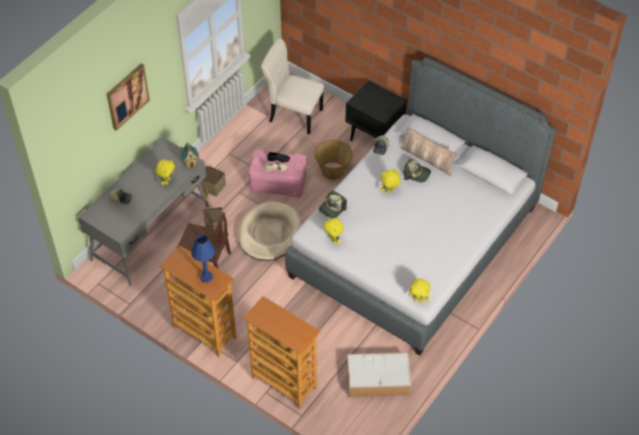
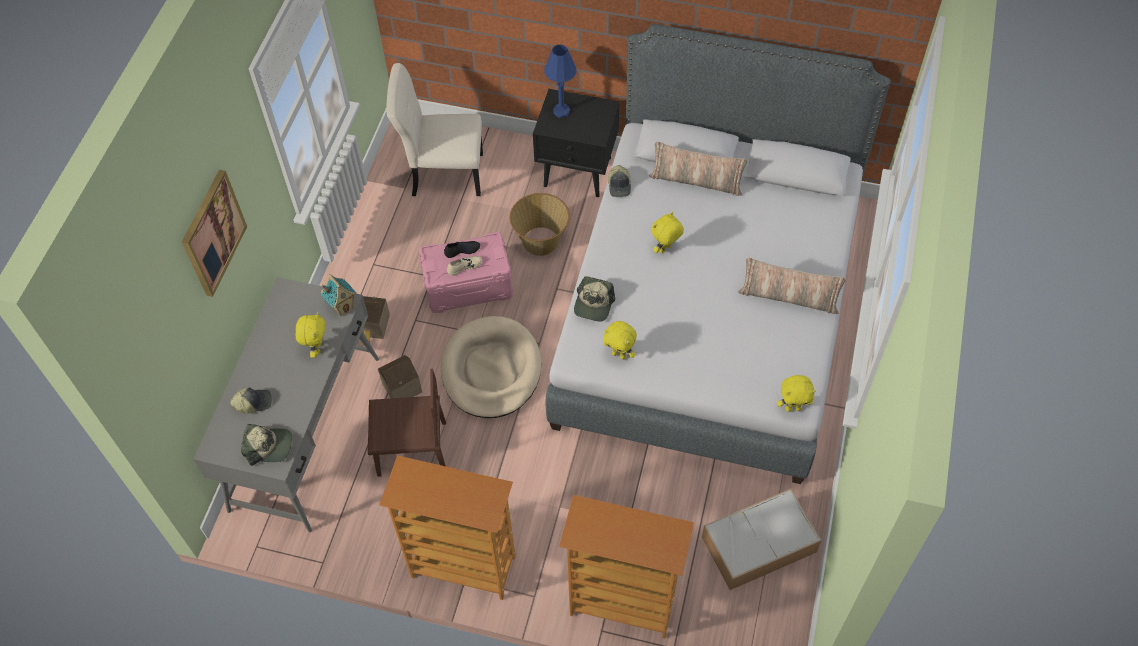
camera: 20 degrees left, 5 degrees up
blue table lamp [191,235,215,283] -> blue table lamp moved to [544,45,577,118]
cap [403,159,431,182] -> cap moved to [241,424,292,466]
none -> pillow [738,258,845,314]

